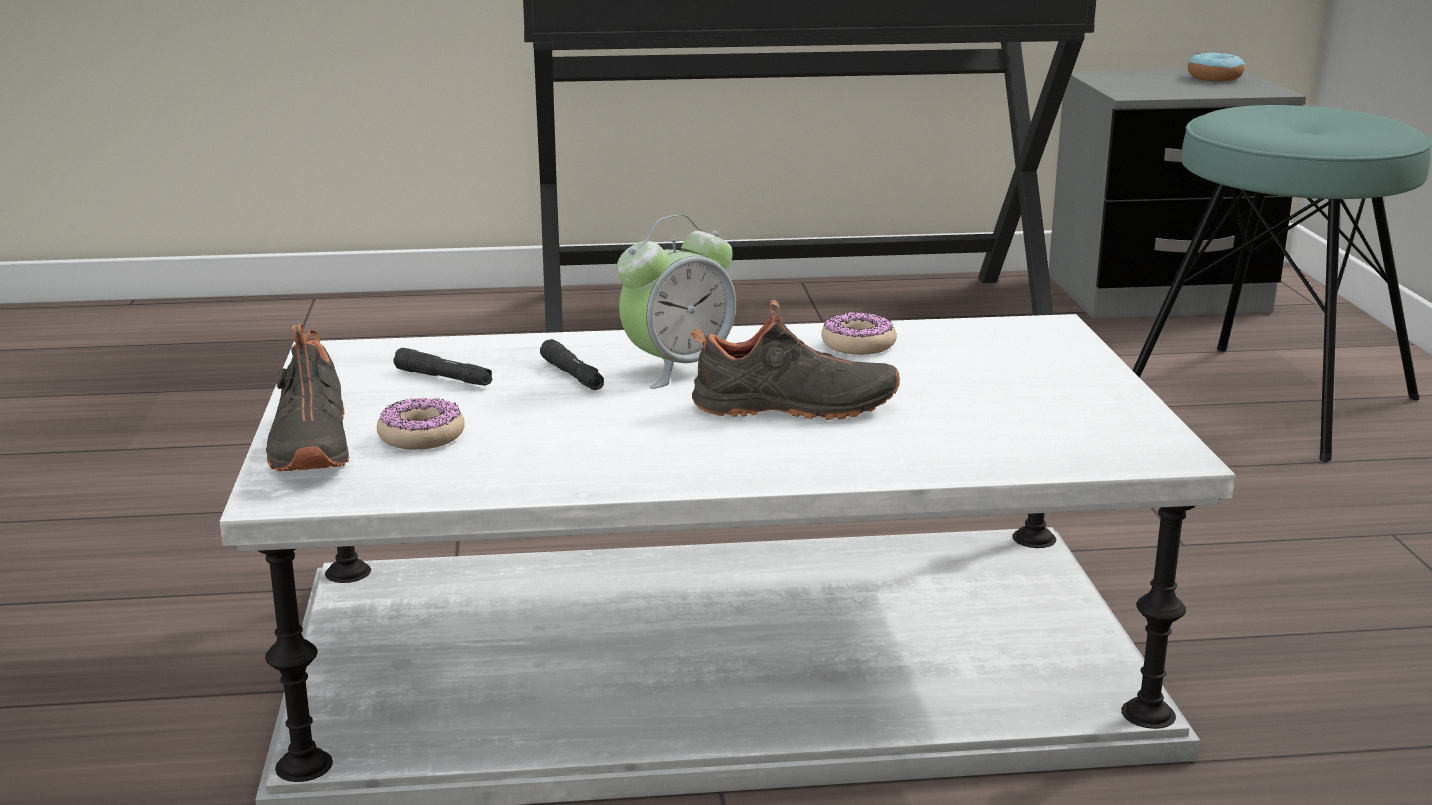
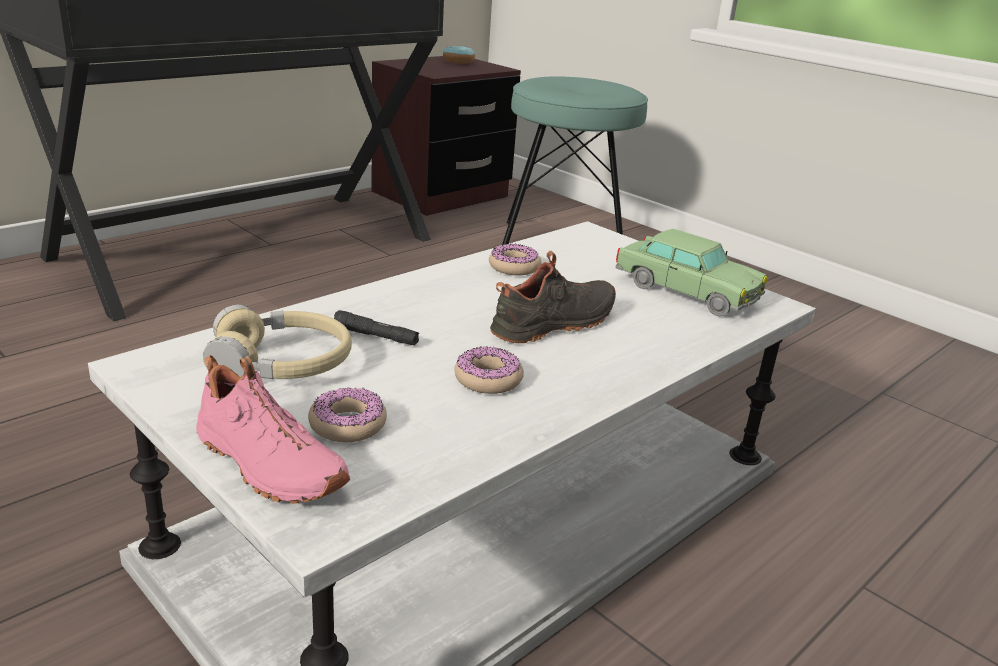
camera: 40 degrees left, 5 degrees up
black shoe [266,324,349,471] -> pink shoe [196,355,350,504]
black flashlight [394,348,492,386] -> beige headphones [203,305,352,379]
alarm clock [617,215,736,389] -> none
grey nightstand [1049,69,1306,319] -> brown nightstand [372,56,521,216]
none -> donut [454,346,524,394]
none -> toy car [616,229,768,316]

